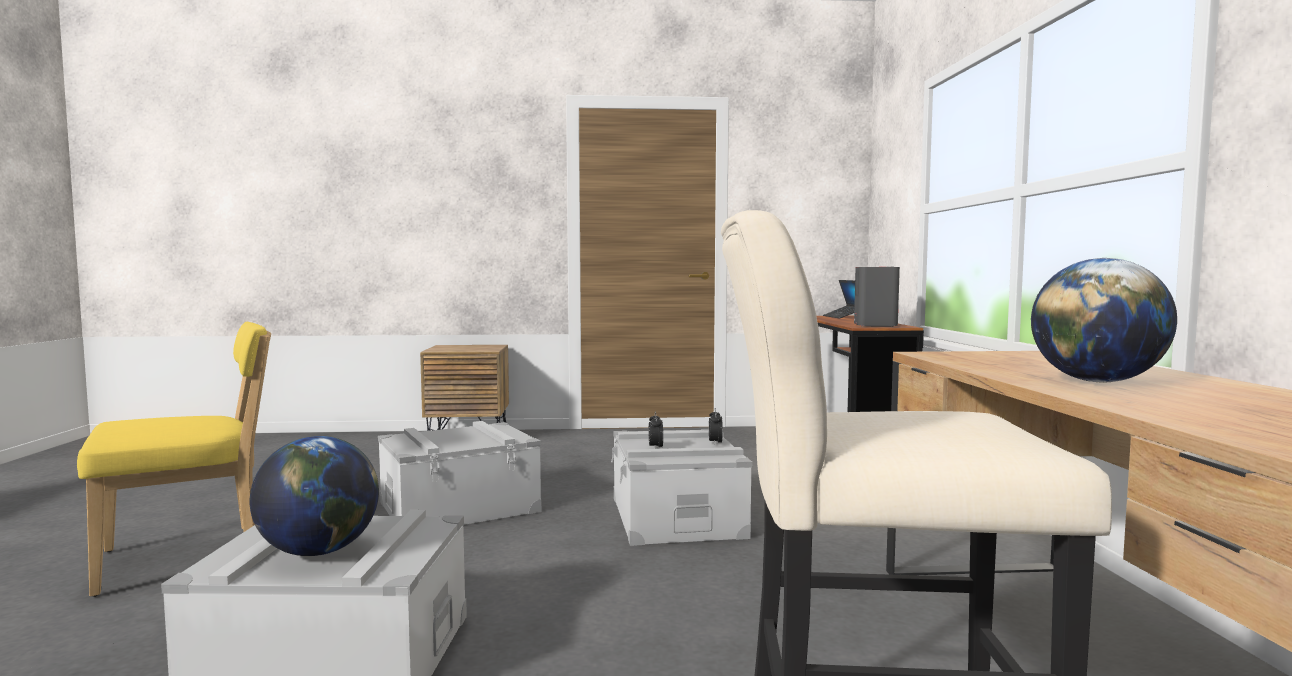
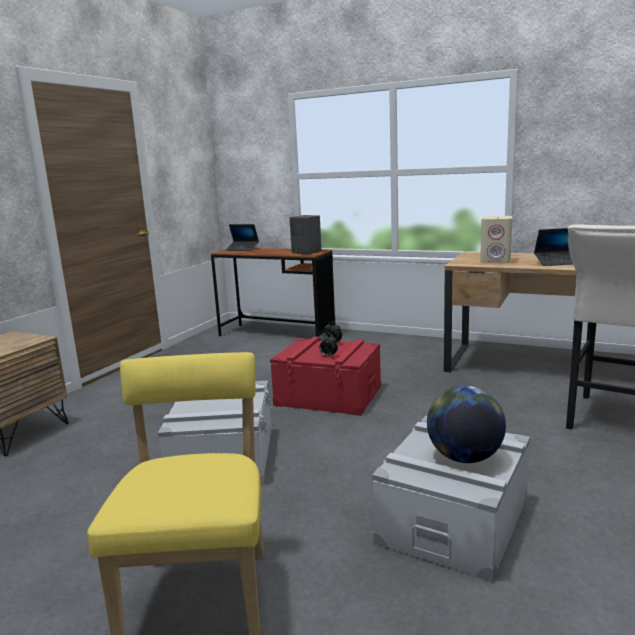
camera: 60 degrees left, 10 degrees up
grey storage box [611,429,752,546] -> red storage box [270,337,381,416]
globe [1031,258,1177,382] -> laptop [534,228,573,266]
none -> beige speaker [480,216,512,263]

